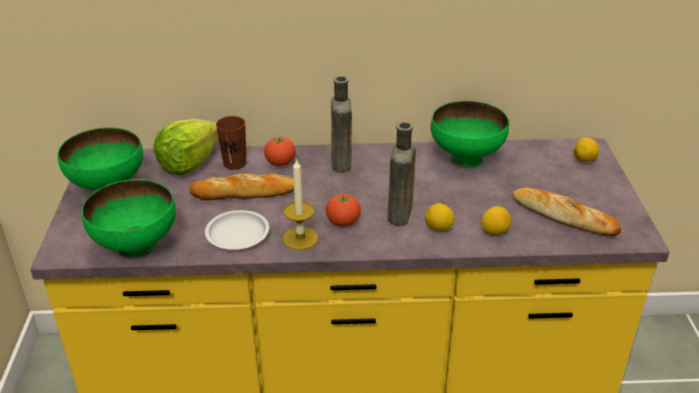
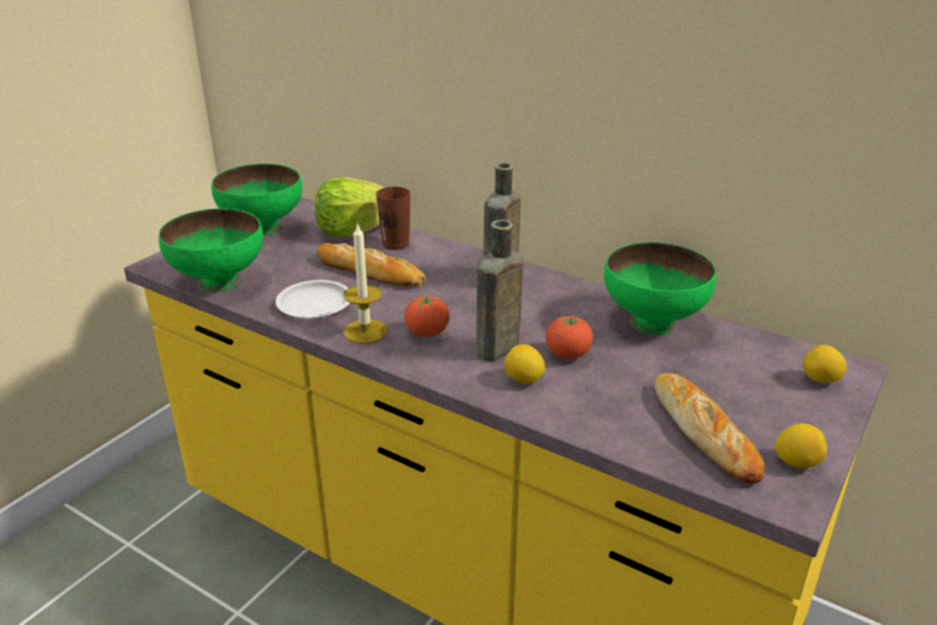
camera: 35 degrees right, 5 degrees down
tomato [264,136,296,166] -> tomato moved to [546,315,593,359]
lemon [481,206,512,235] -> lemon moved to [775,423,827,468]

